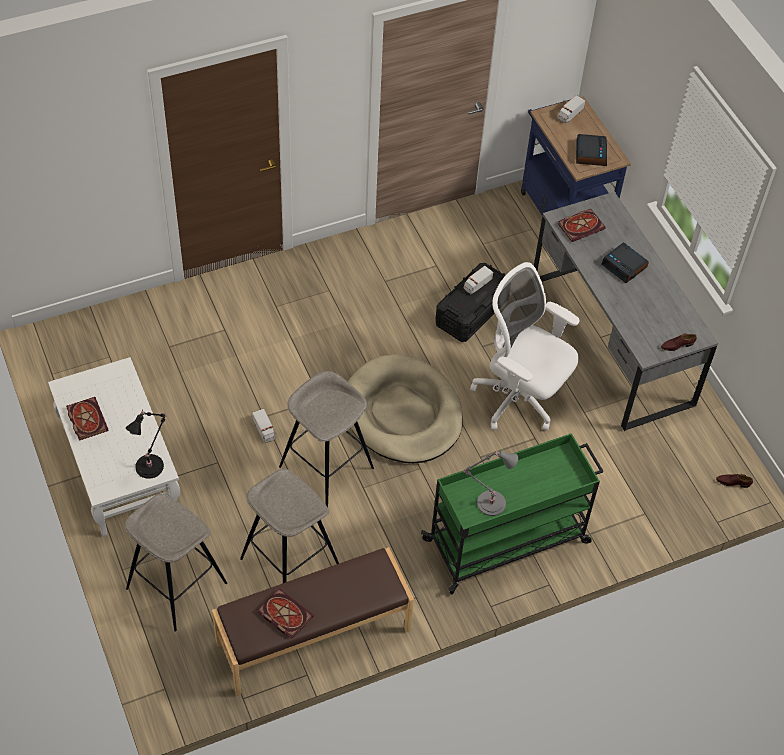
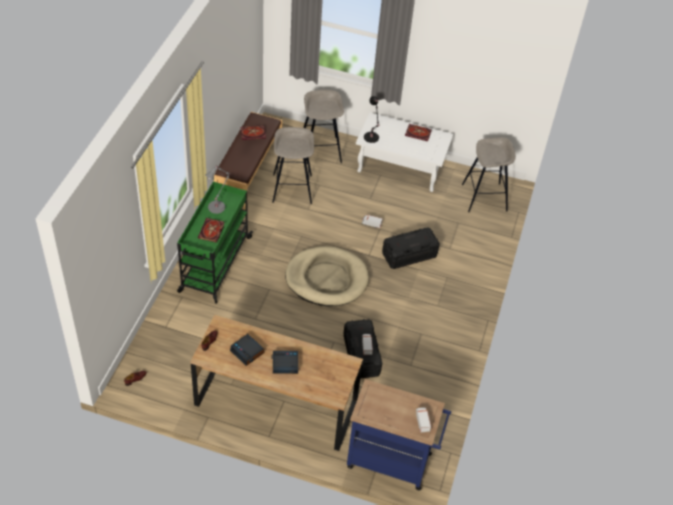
camera: 130 degrees right, 5 degrees down
grey stool [279,371,374,507] -> grey stool moved to [462,137,516,212]
white office chair [470,262,580,431] -> none
grey desk [534,192,718,431] -> brown desk [190,315,363,451]
book [558,209,606,242] -> book moved to [198,218,225,243]
alarm clock [576,134,607,166] -> alarm clock moved to [230,334,265,366]
none -> black storage box [382,227,440,269]

